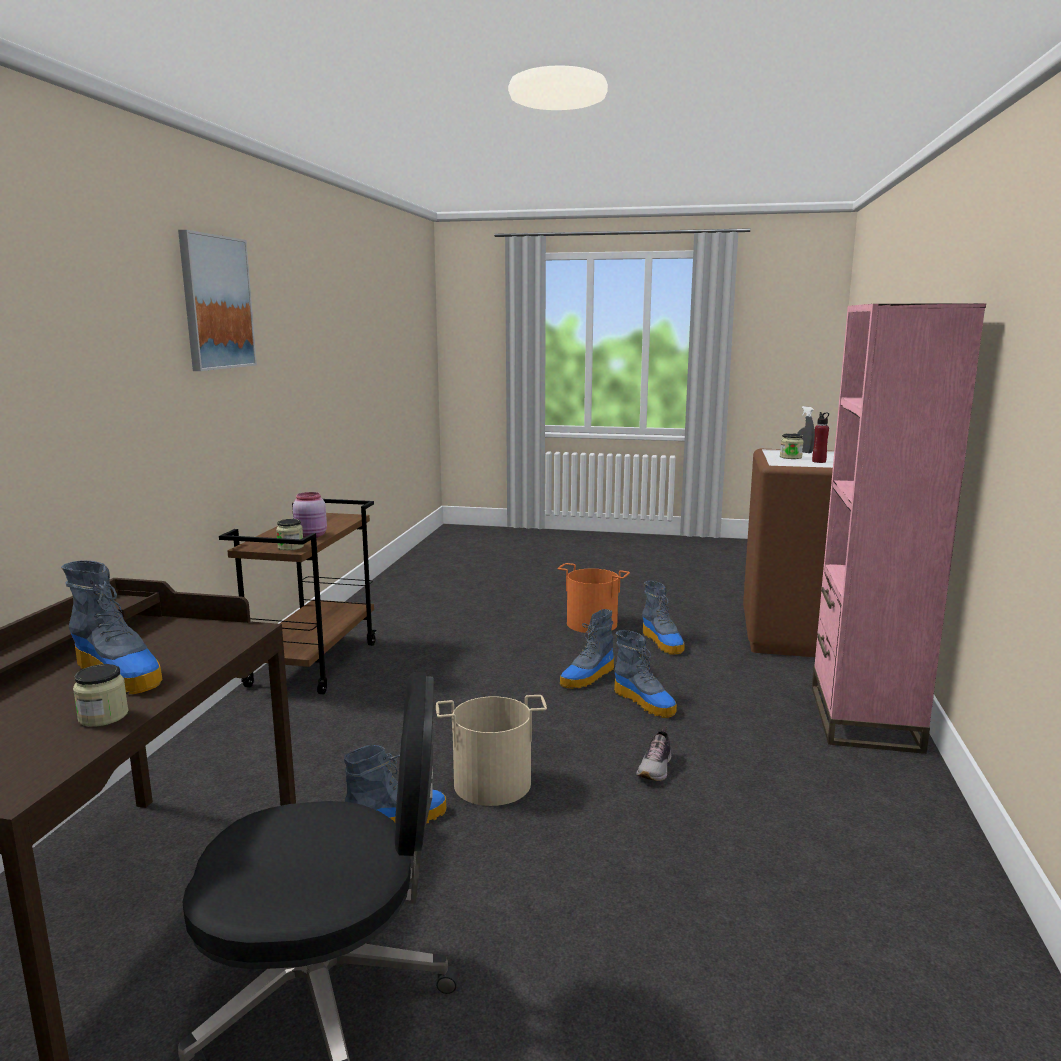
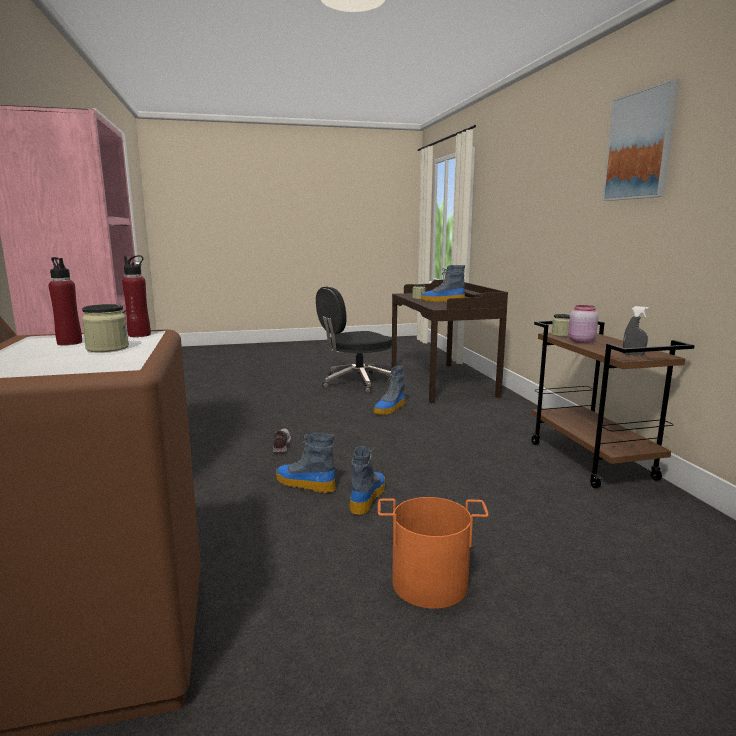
camera: 155 degrees right, 0 degrees up
beige bucket [436,695,547,806] -> none
boot [642,581,684,655] -> none
grey spray bottle [797,406,815,453] -> grey spray bottle moved to [623,306,649,356]
none -> red bottle [122,255,151,337]

